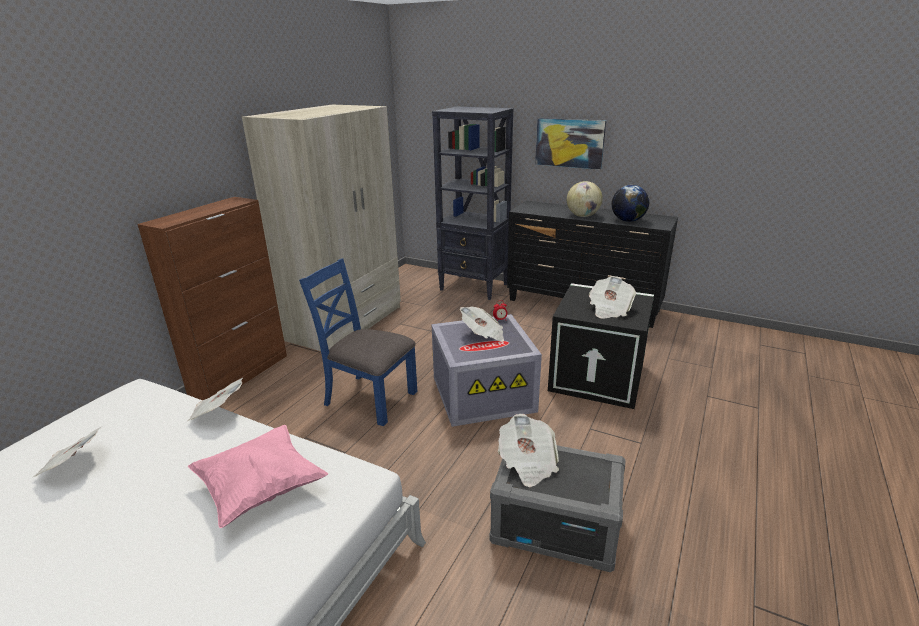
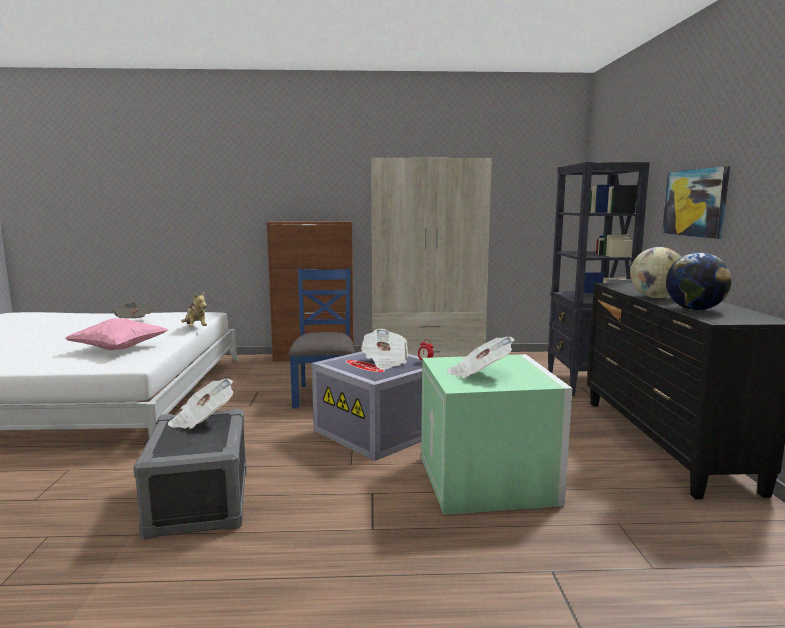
camera: 60 degrees right, 15 degrees down
newspaper [187,378,243,421] -> plush toy [181,291,207,327]
black storage box [548,283,654,409] -> green storage box [421,354,572,515]

